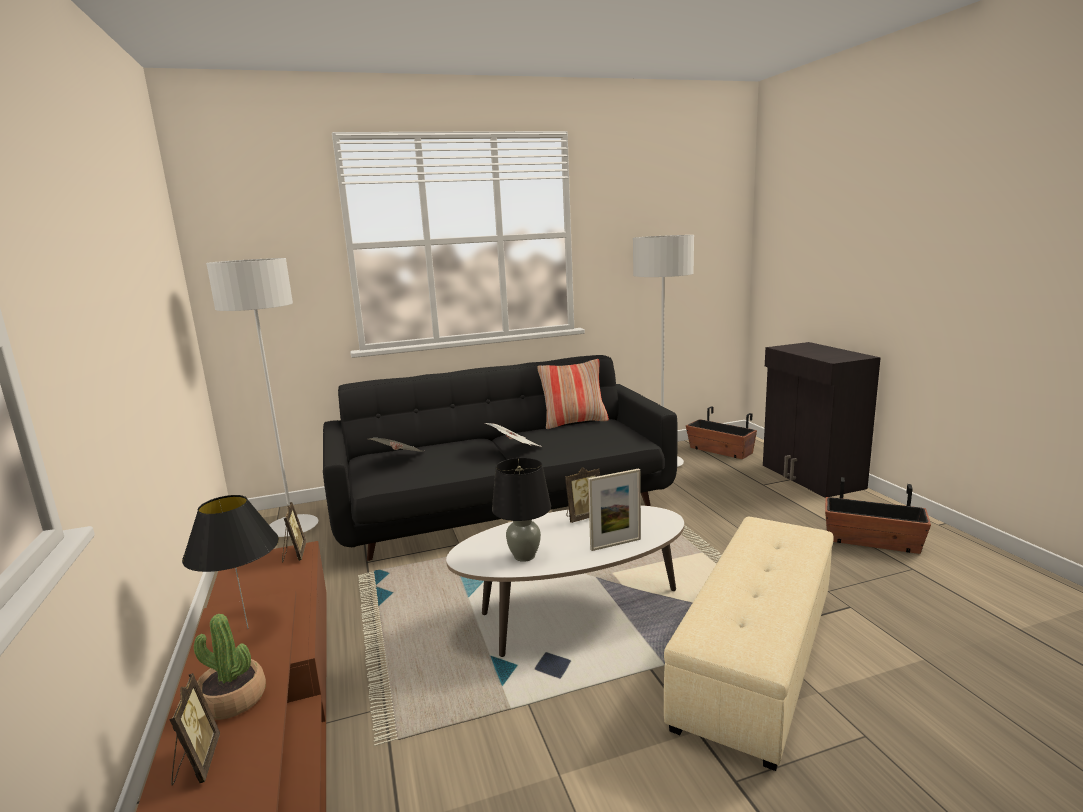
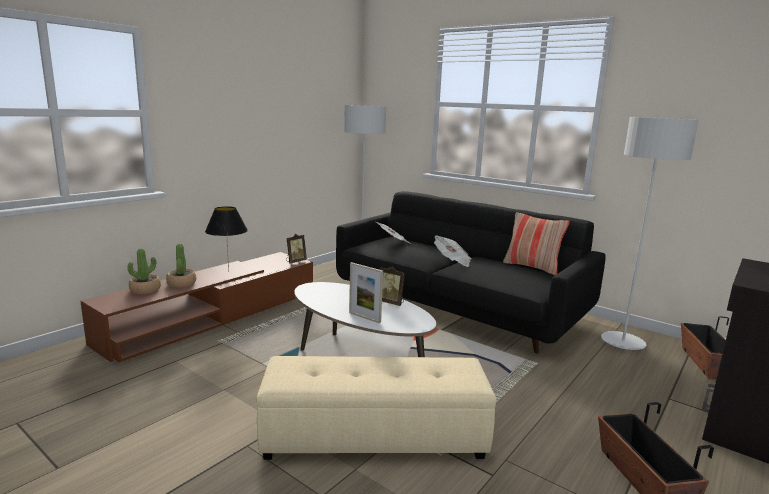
camera: 55 degrees right, 0 degrees up
picture frame [169,673,220,786] -> potted plant [127,249,161,294]
black table lamp [492,458,551,562] -> none

